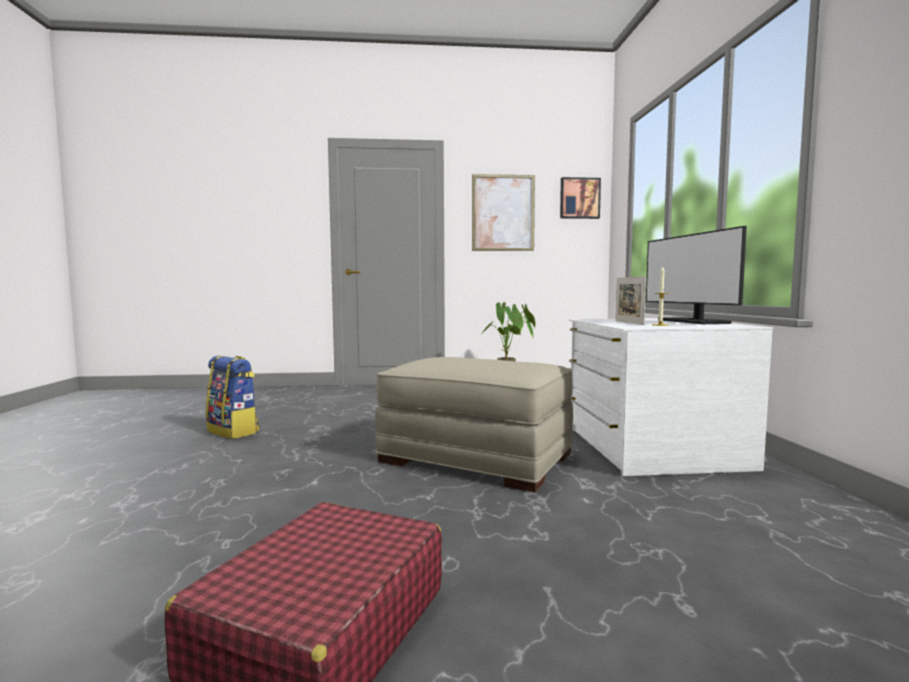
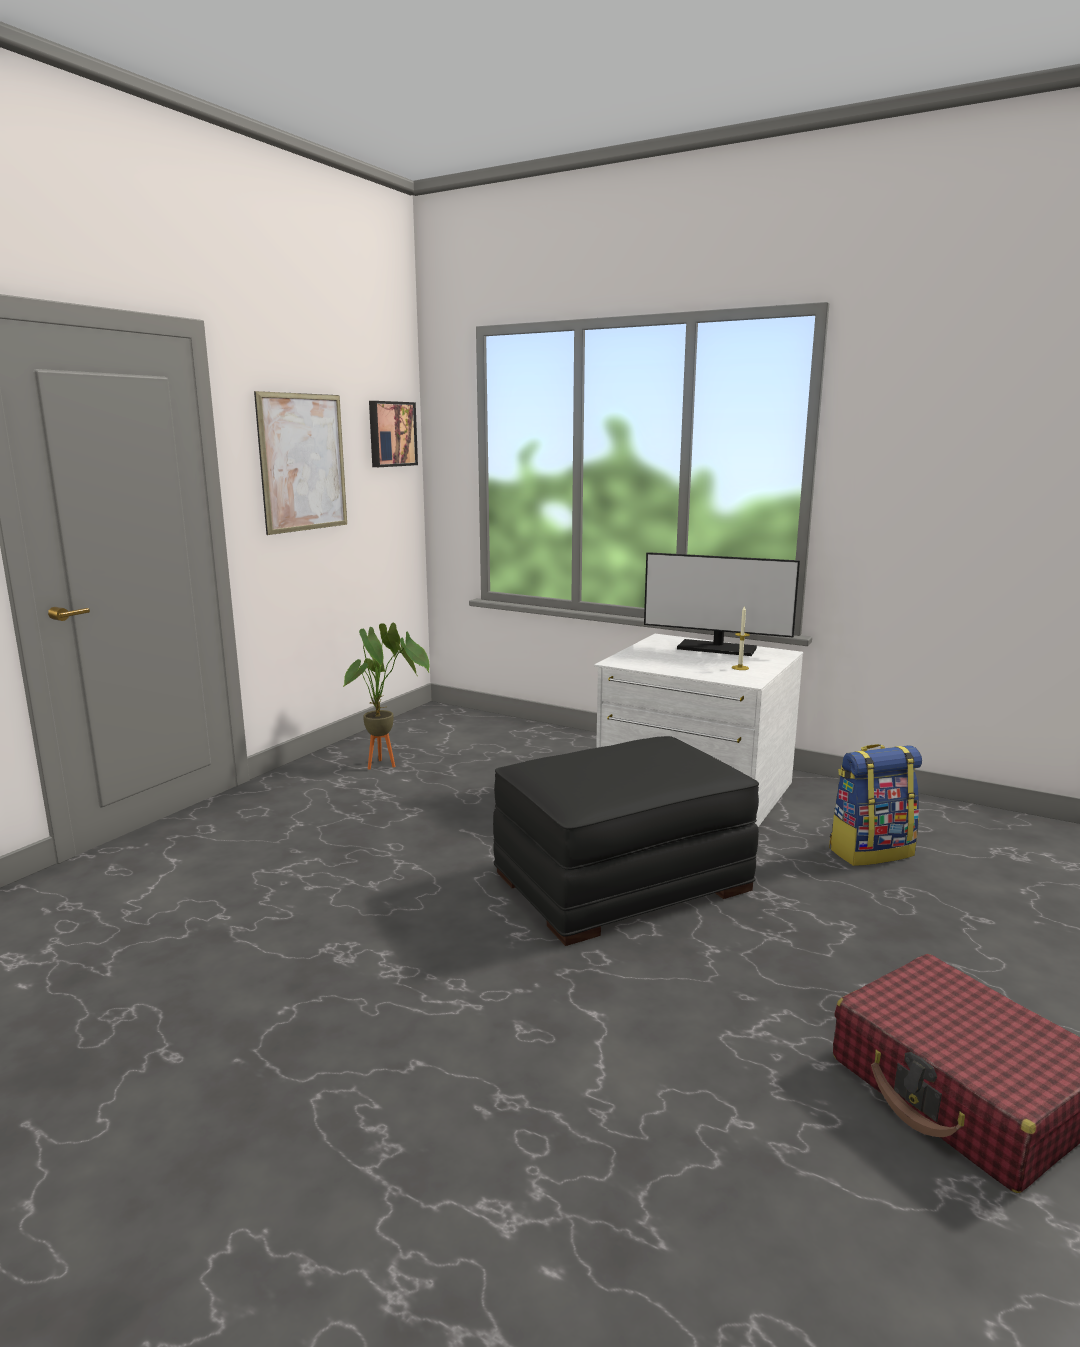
camera: 55 degrees left, 10 degrees up
backpack [206,355,260,439] -> backpack moved to [829,744,922,866]
beige ottoman [375,357,573,492] -> black ottoman [493,736,759,946]
picture frame [616,276,646,325] -> none

